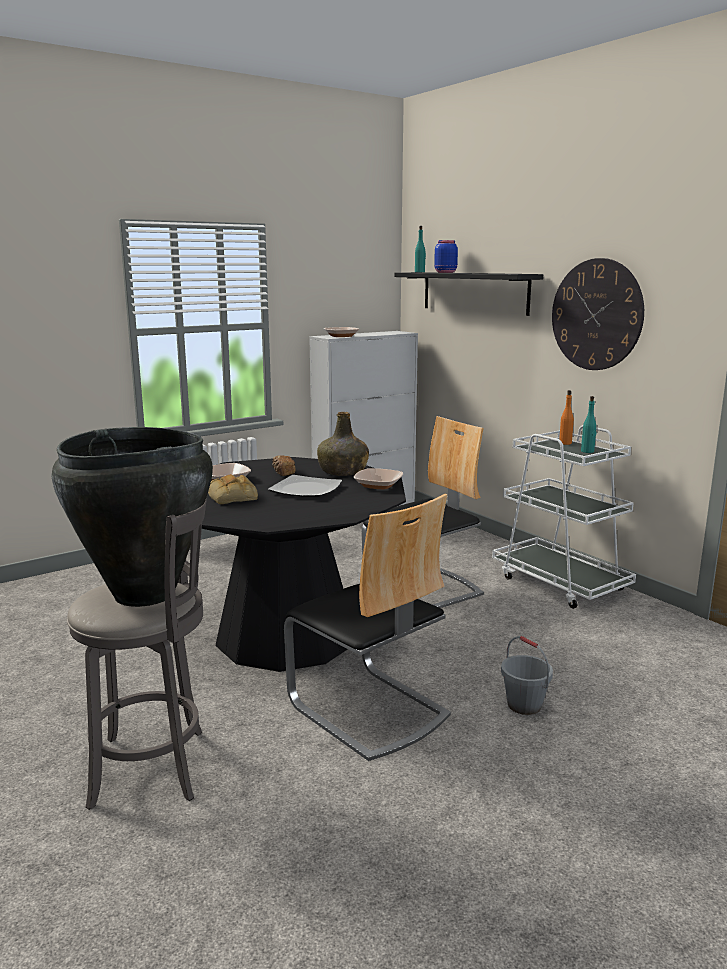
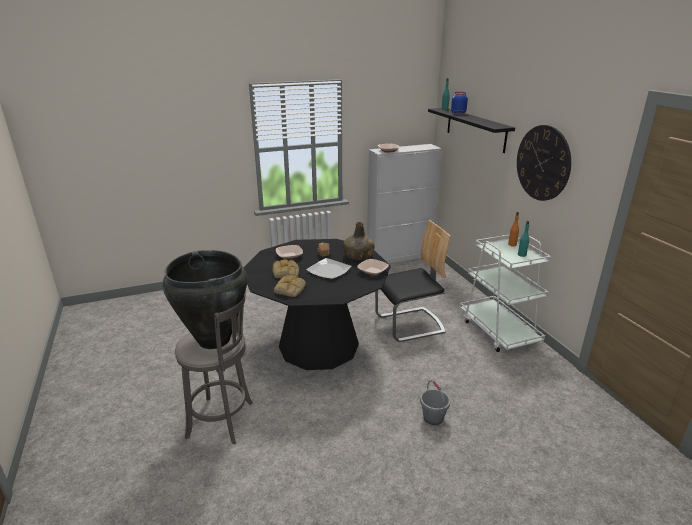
camera: 15 degrees right, 10 degrees up
chair [284,493,451,761] -> none
none -> bread [274,275,306,297]

